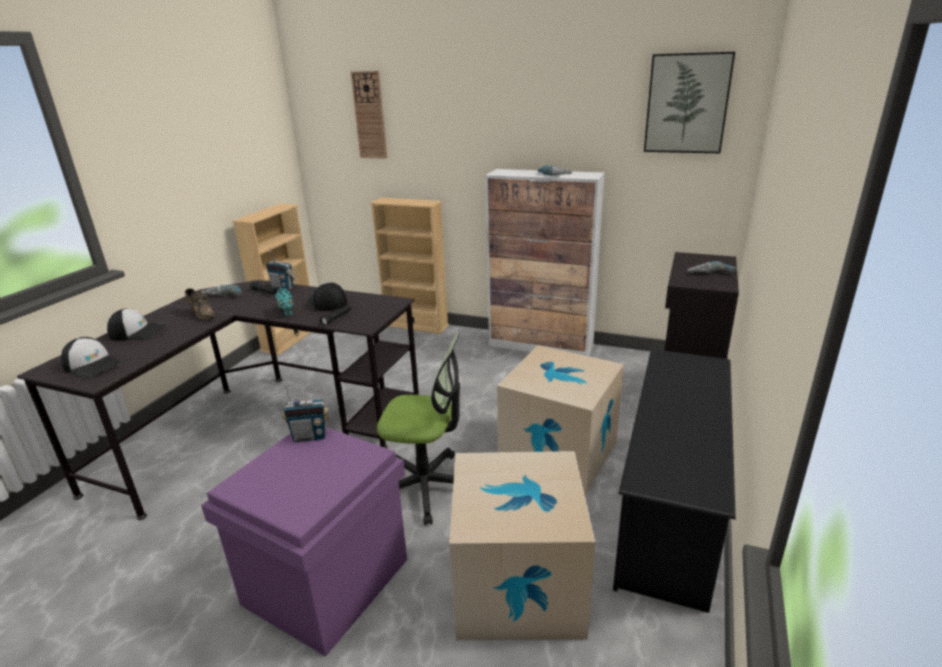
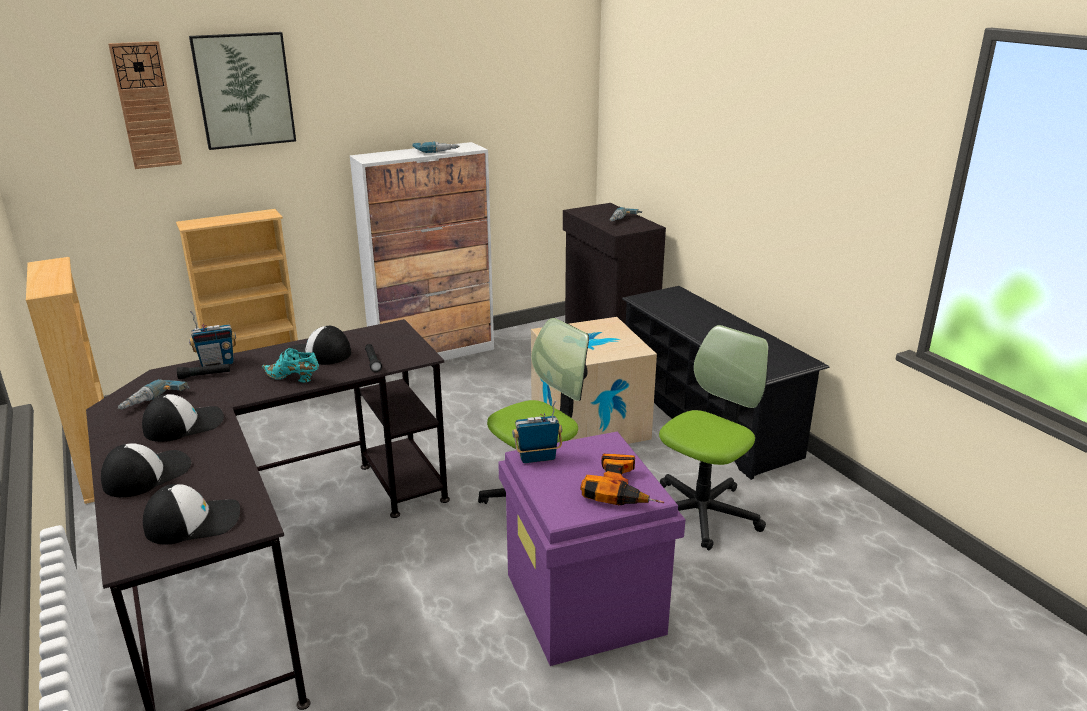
camera: 50 degrees left, 0 degrees up
brown shoe [185,288,215,320] -> cap [142,394,224,442]
radio [282,385,329,442] -> radio turned 135 degrees counterclockwise [512,400,562,463]
cardboard box [449,451,595,640] -> office chair [659,325,769,550]
picture [644,52,735,153] -> picture moved to [189,32,296,150]
none -> power drill [581,454,664,505]

